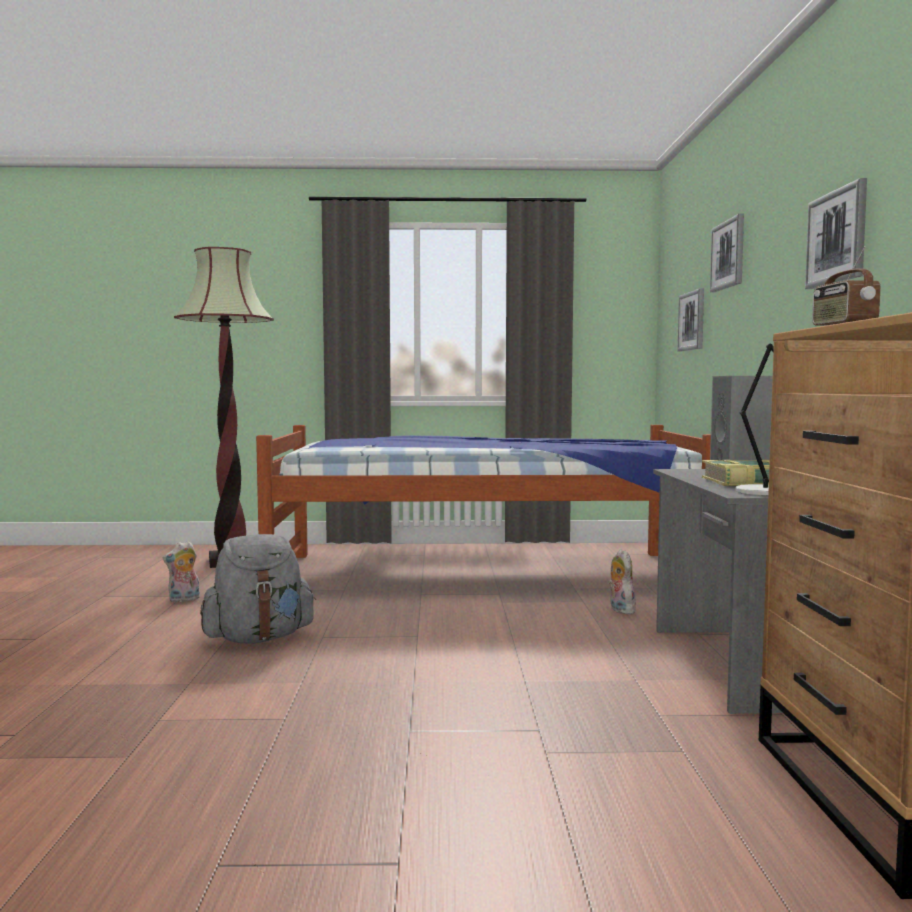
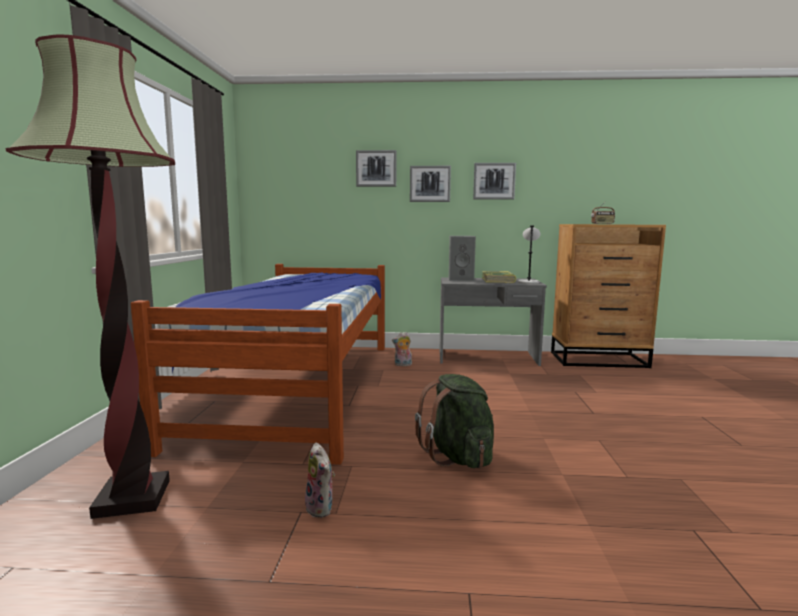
camera: 85 degrees left, 5 degrees up
grey backpack [200,534,316,644] -> green backpack [415,374,494,468]
picture [677,288,704,351] -> picture moved to [410,166,451,202]

